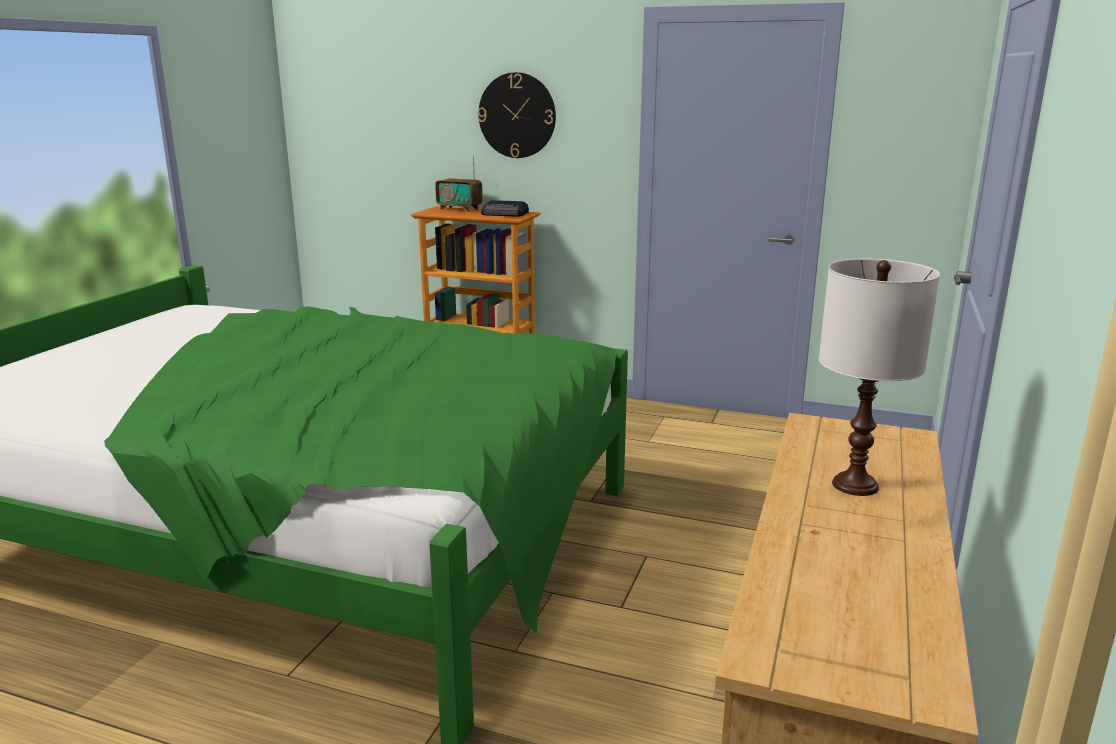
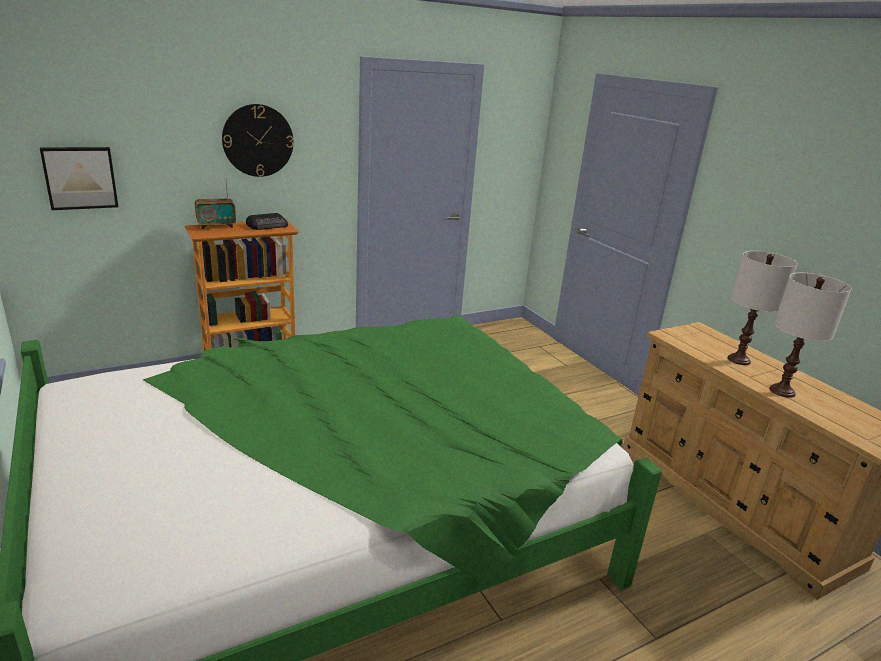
camera: 50 degrees left, 5 degrees up
none -> picture [40,147,118,210]
none -> white table lamp [769,273,852,398]

